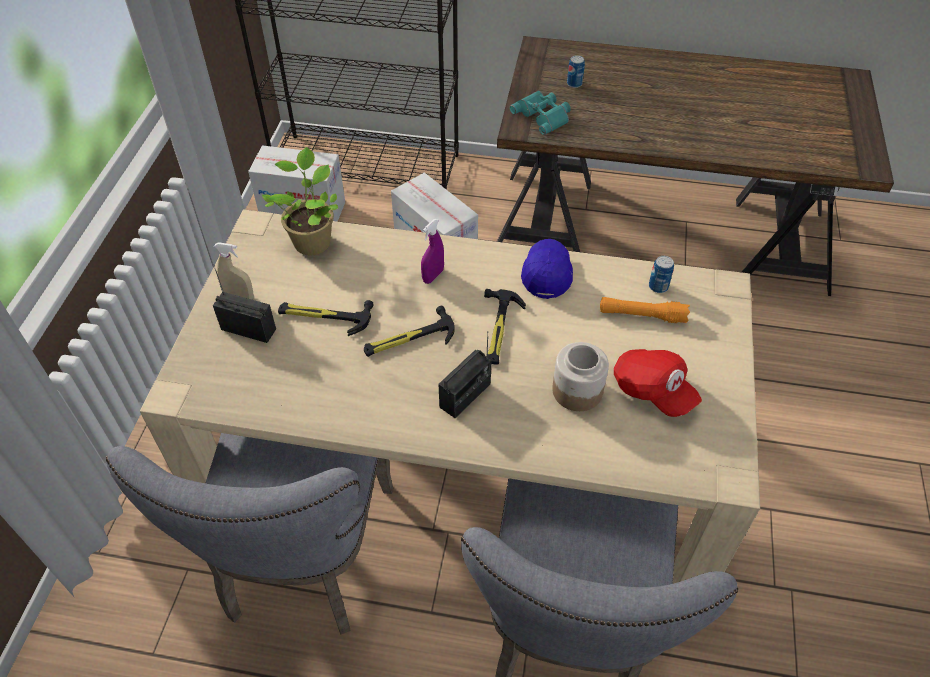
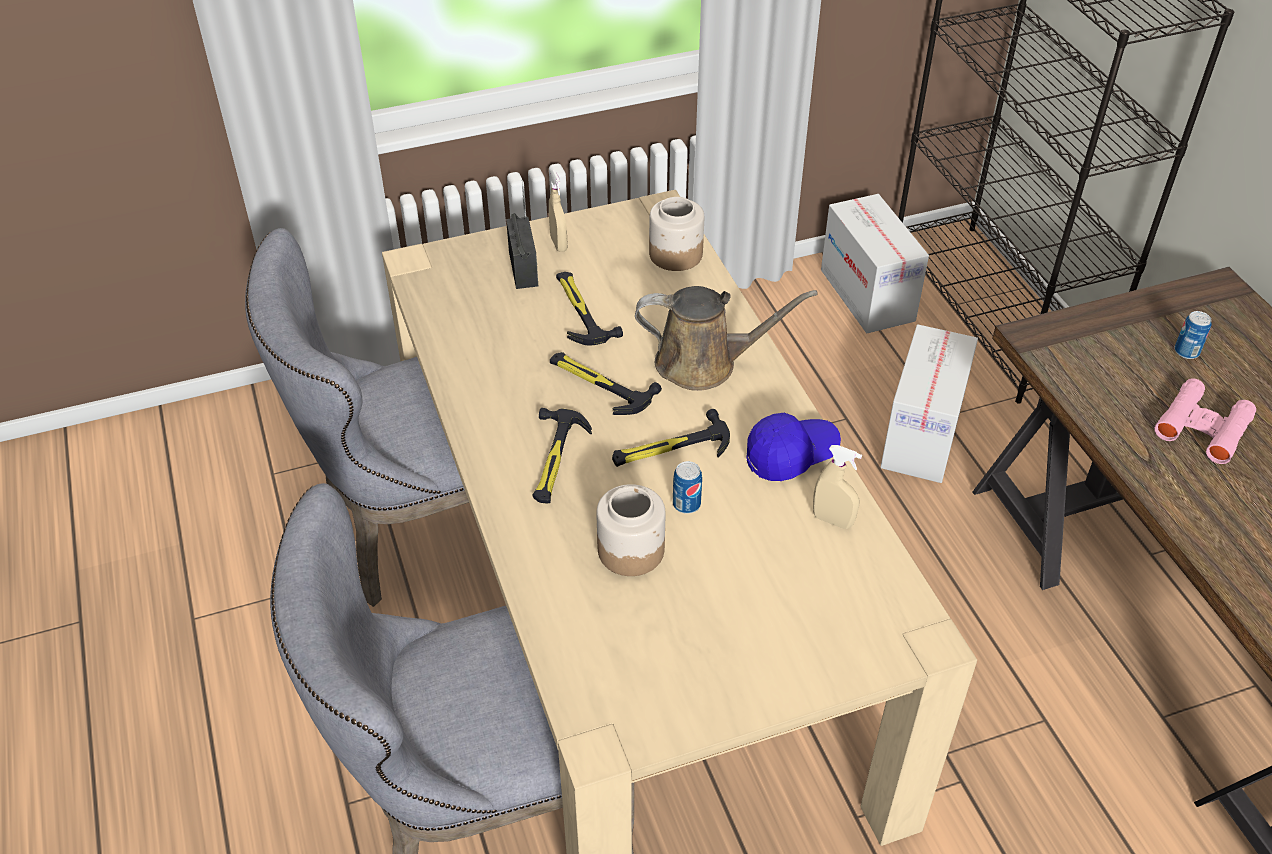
camera: 60 degrees right, 5 degrees down
potted plant [262,147,338,255] -> jar [649,197,704,271]
purple spray bottle [421,219,444,284] -> brown watering can [635,286,818,391]
radio [439,331,492,418] -> hammer [533,408,592,504]
turquoise binoculars [510,91,571,135] -> none
orange flashlight [600,297,690,323] -> none
red cap [614,349,702,417] -> none
can [649,256,674,293] -> can moved to [673,461,702,514]
none -> beige spray bottle [813,445,862,529]
none -> pink binoculars [1154,378,1256,464]

